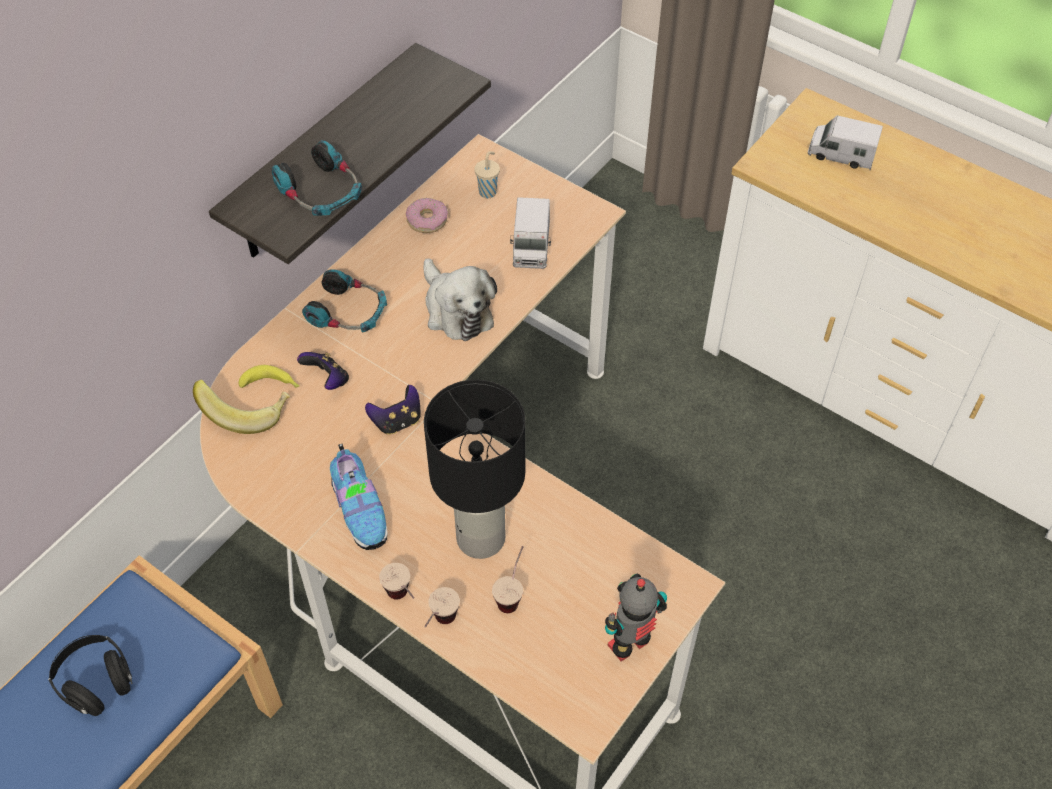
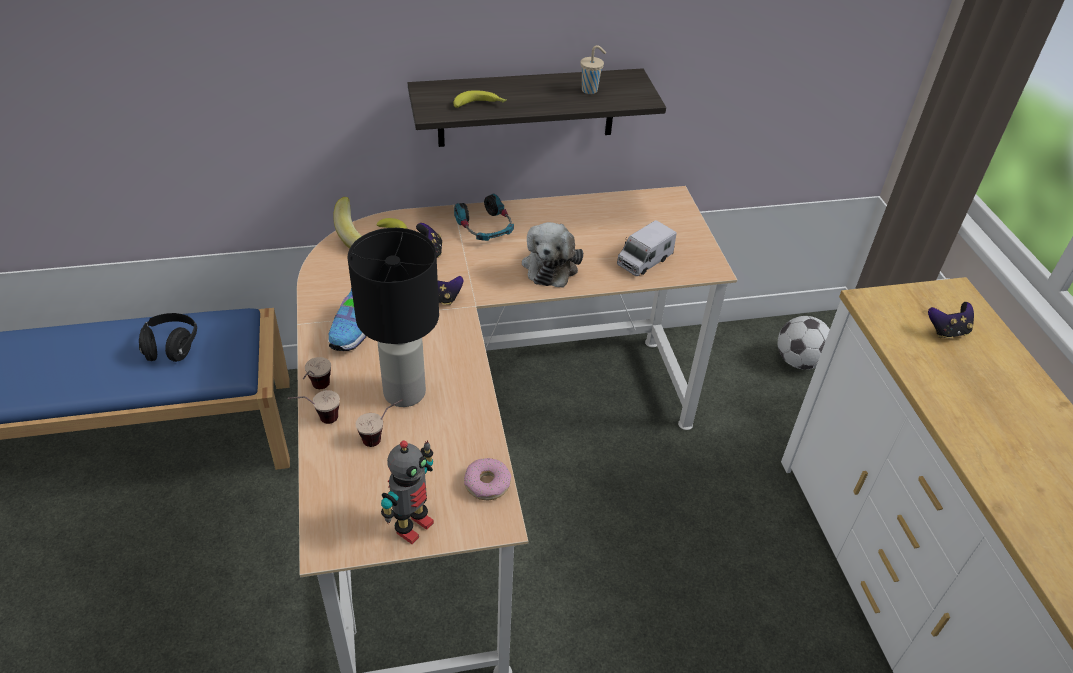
camera: 40 degrees right, 10 degrees down
headphones [272,140,362,216] -> banana [454,90,506,108]
donut [406,198,448,233] -> donut moved to [464,458,511,500]
beige cup [474,151,500,198] -> beige cup moved to [580,45,606,94]
toy robot [605,574,667,662] -> toy robot turned 120 degrees clockwise [381,440,434,544]
toy truck [808,115,883,170] -> game controller [928,302,974,338]
none -> football [778,316,830,370]

